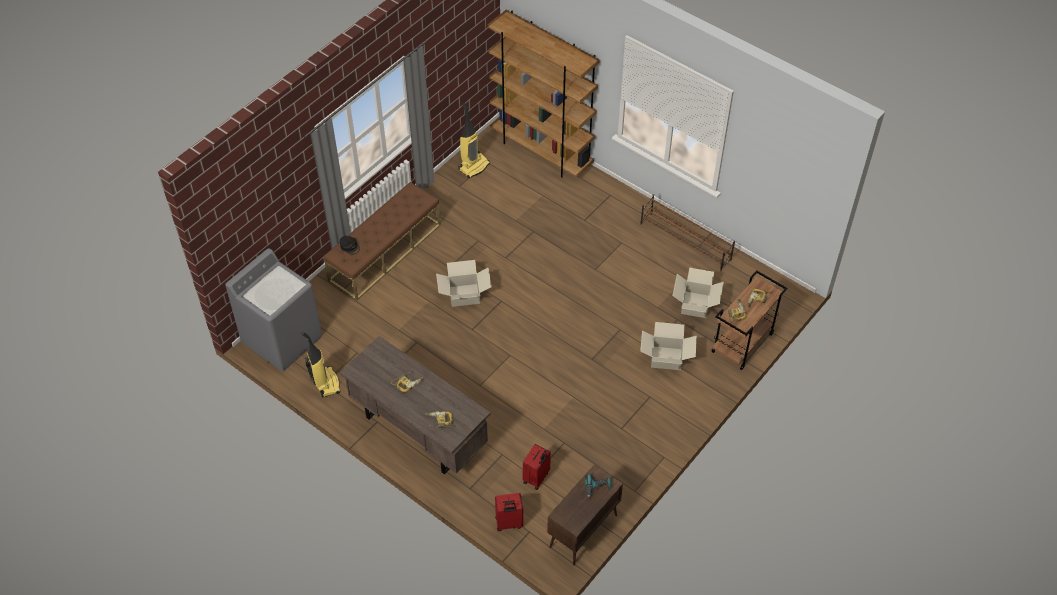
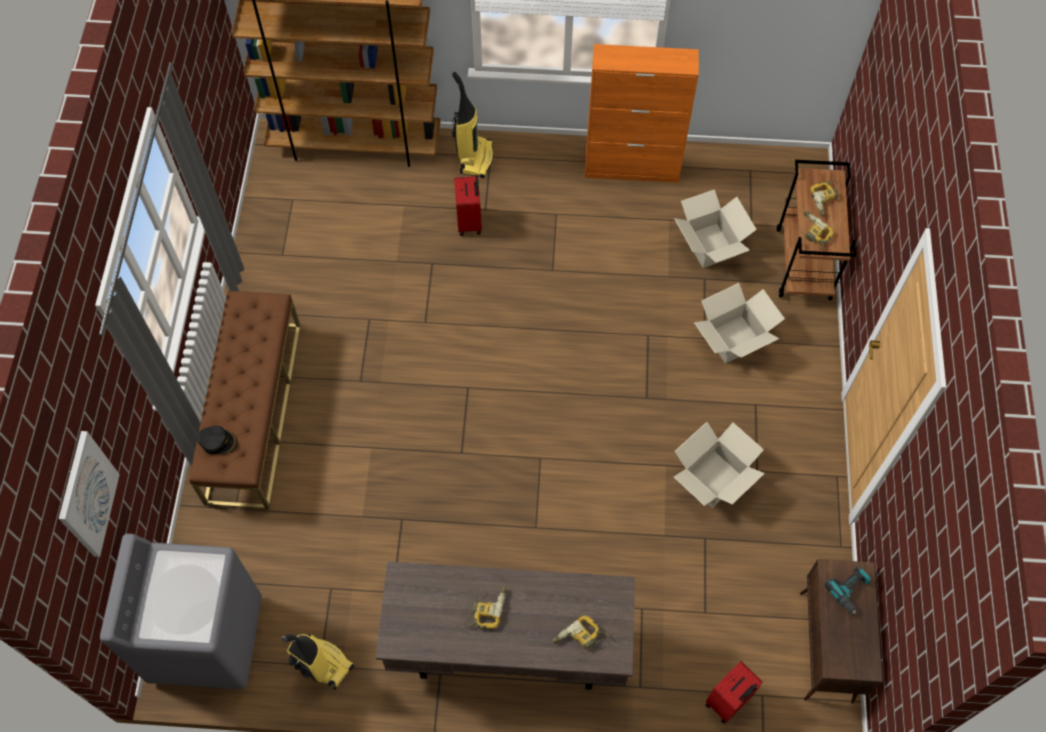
camera: 35 degrees left, 10 degrees up
cardboard box [436,260,492,307] -> cardboard box moved to [674,422,765,508]
vacuum cleaner [458,103,490,178] -> vacuum cleaner moved to [452,72,494,178]
red suitcase [523,444,551,490] -> red suitcase moved to [454,174,482,236]
brown shoe rack [640,194,735,271] -> orange cabinet [585,44,699,183]
none -> picture [59,431,120,557]

